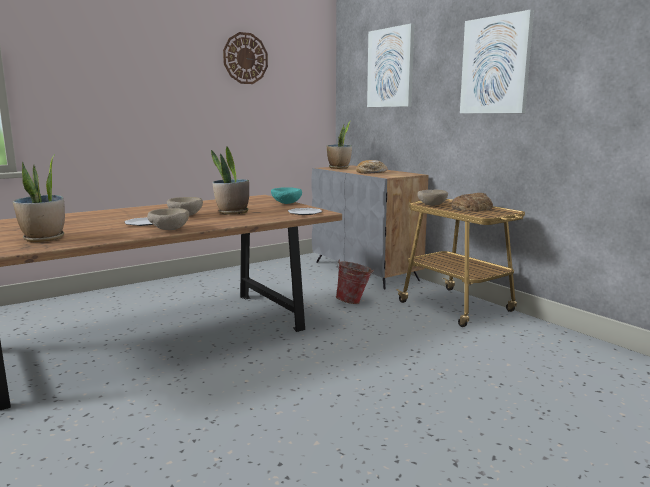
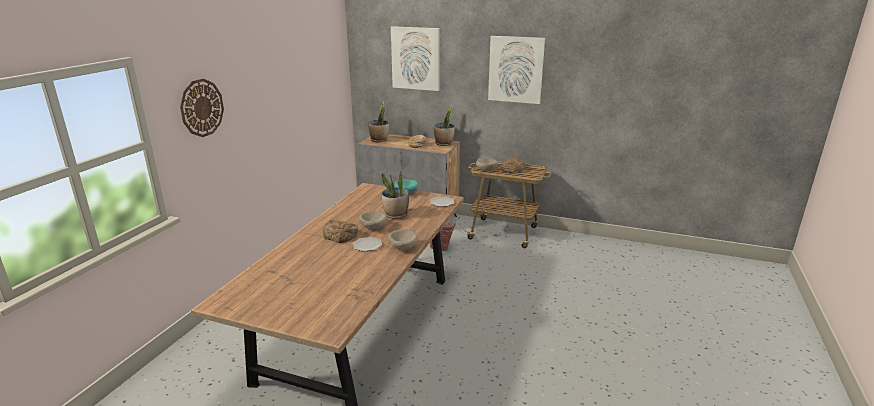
camera: 35 degrees left, 10 degrees up
potted plant [13,154,65,242] -> potted plant moved to [433,104,455,146]
wall clock [223,32,268,84] -> wall clock moved to [180,79,224,137]
none -> bread [323,220,358,243]

